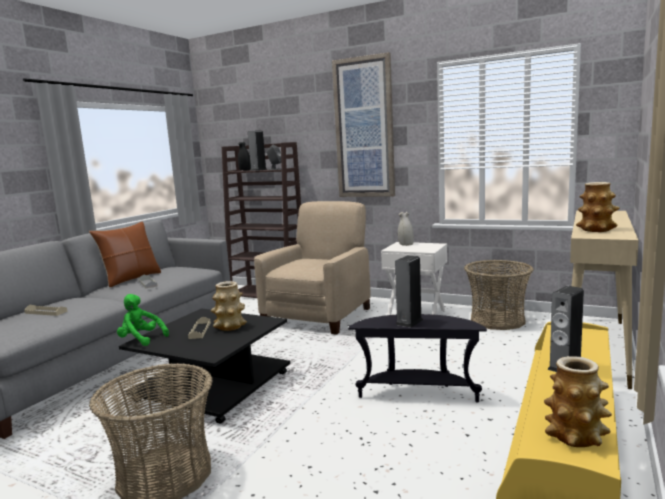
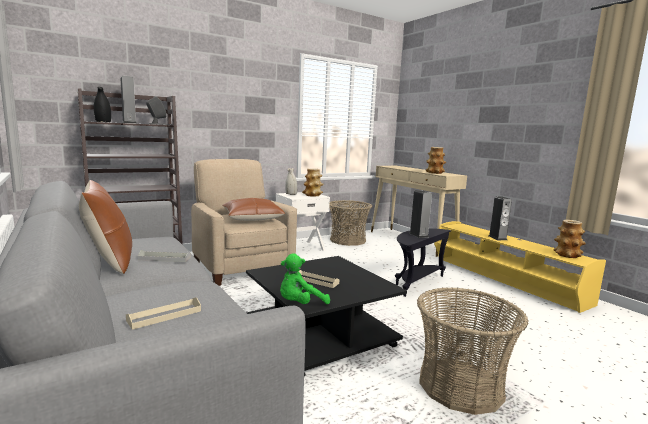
camera: 60 degrees left, 0 degrees up
vase [211,281,247,331] -> vase moved to [302,168,324,197]
picture [332,52,395,197] -> none
none -> brown pillow [222,198,285,221]

